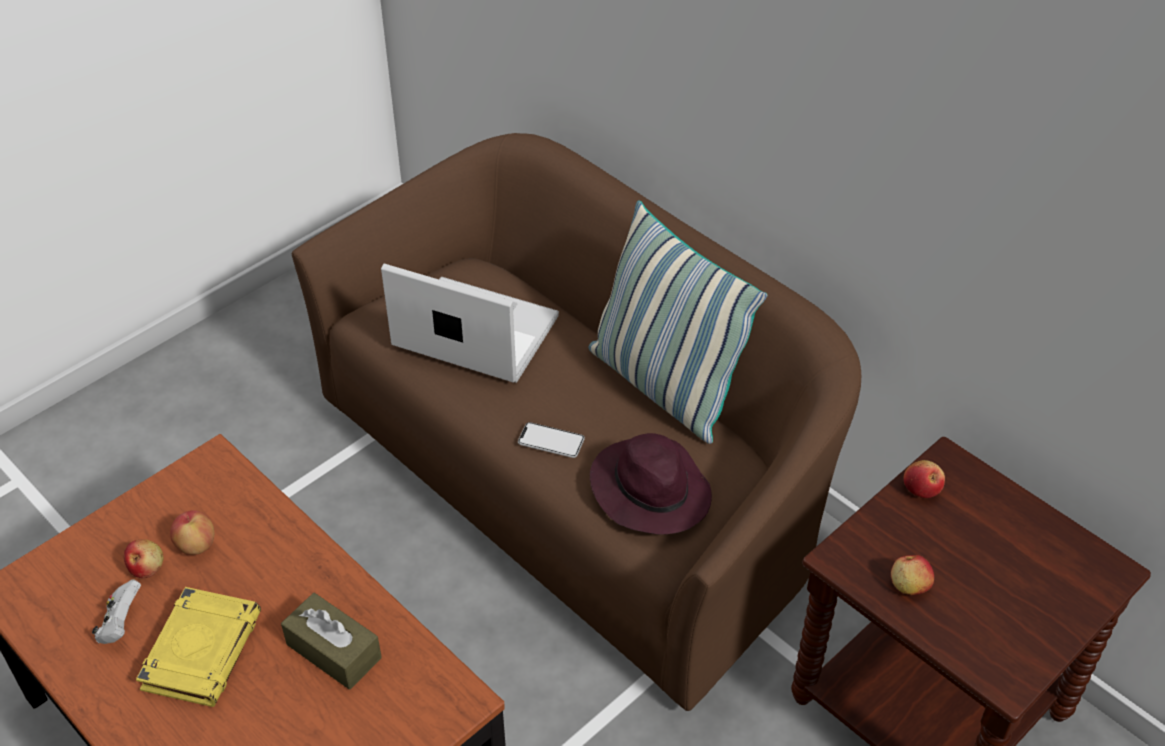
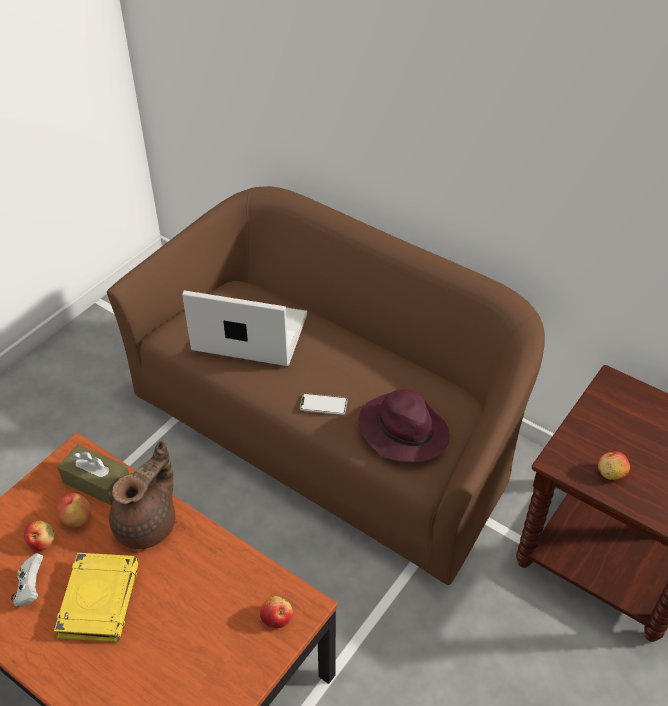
camera: 10 degrees left, 0 degrees up
brown tissue box [281,593,382,690] -> brown tissue box moved to [57,444,129,505]
pillow [588,200,767,444] -> none
apple [904,460,945,498] -> apple moved to [260,596,293,628]
none -> brown teapot [109,440,175,549]

